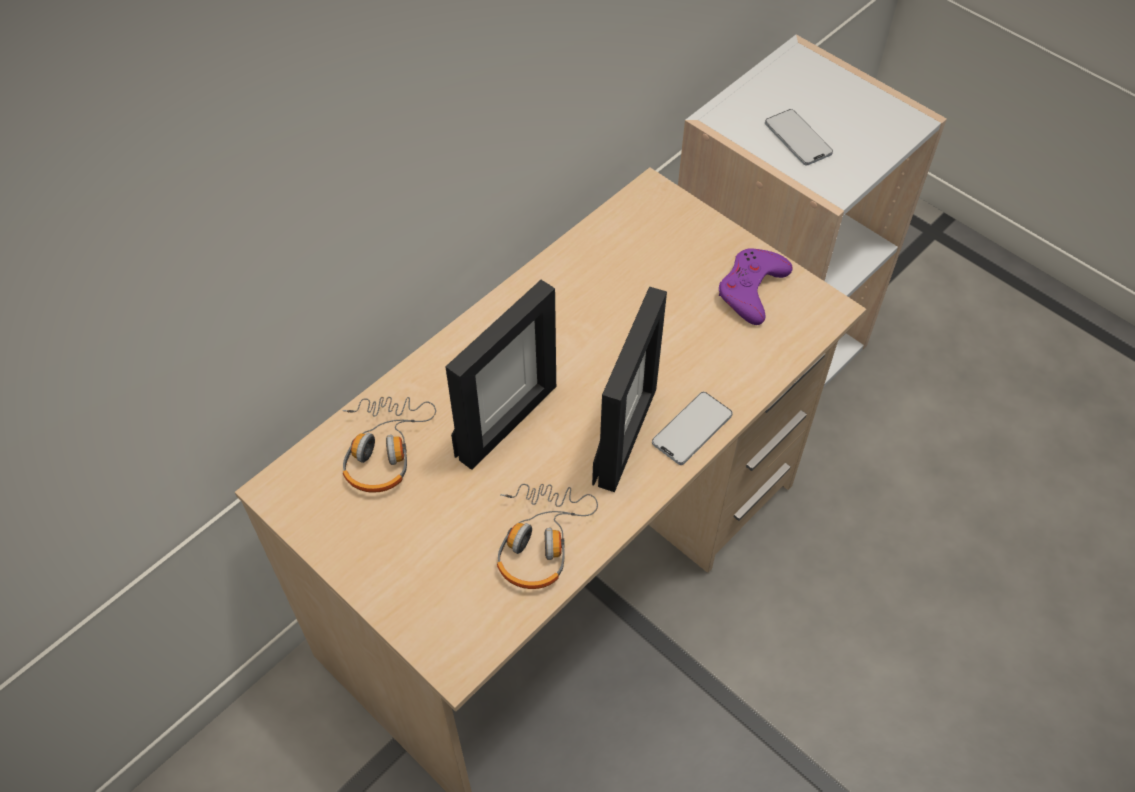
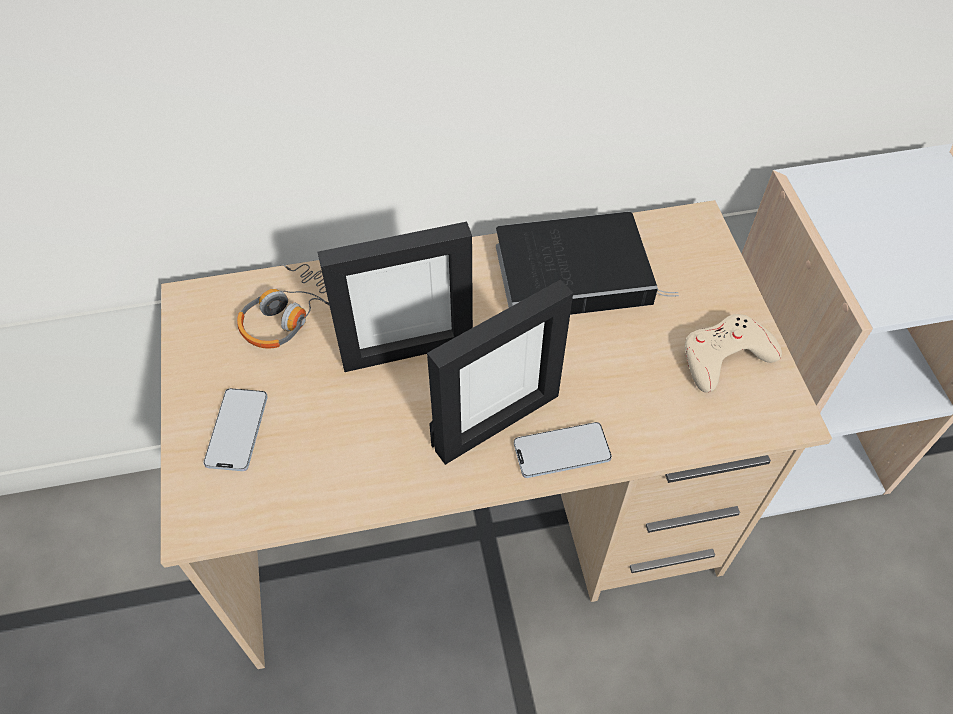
camera: 35 degrees right, 0 degrees up
headphones [497,484,598,589] -> none
purple game controller [719,249,793,325] -> beige game controller [685,314,782,393]
phone [765,109,833,166] -> phone moved to [203,388,268,471]
none -> book [496,212,679,315]

